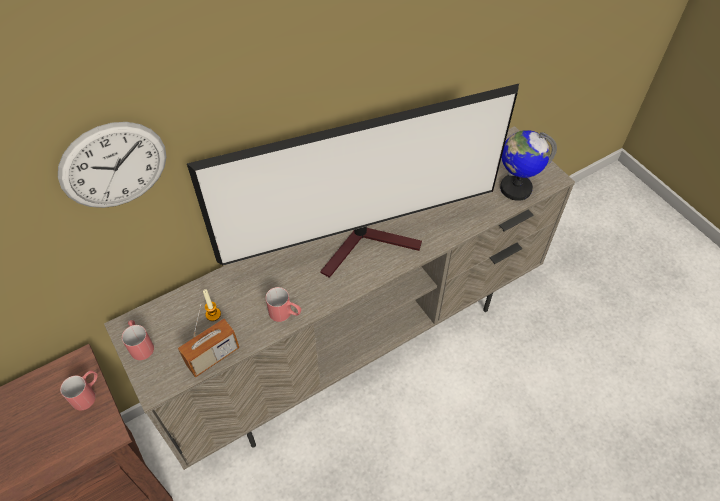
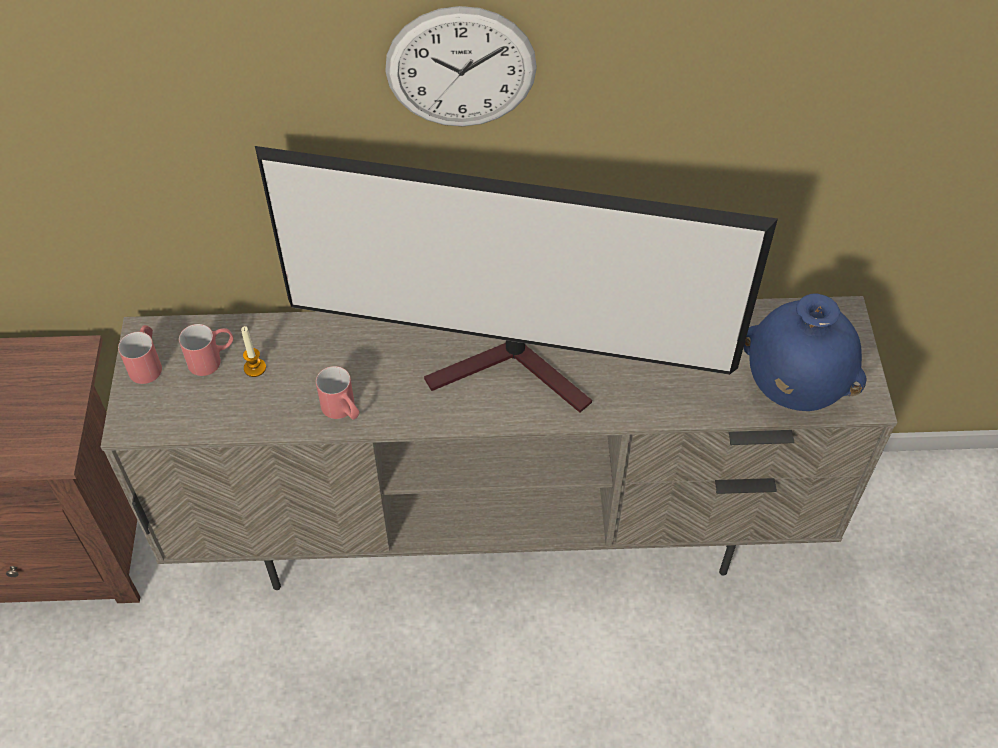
camera: 30 degrees right, 0 degrees up
wall clock [58,122,167,208] -> wall clock moved to [385,6,537,126]
red mug [60,370,98,410] -> red mug moved to [179,324,234,376]
radio [178,304,239,377] -> none
globe [500,130,557,201] -> blue vase [744,294,867,411]

